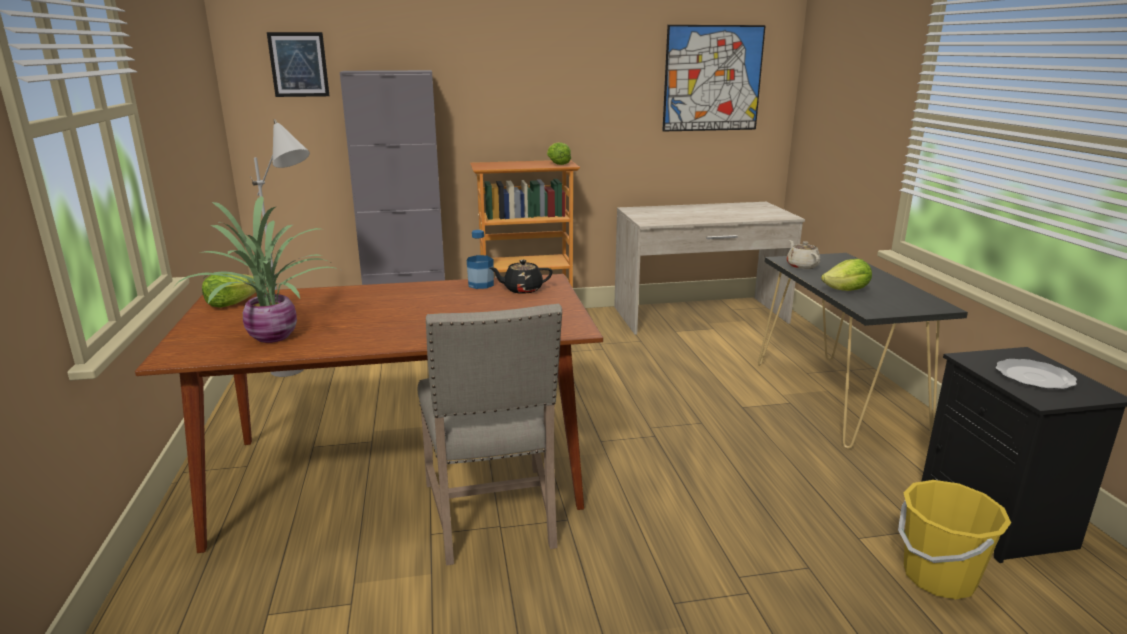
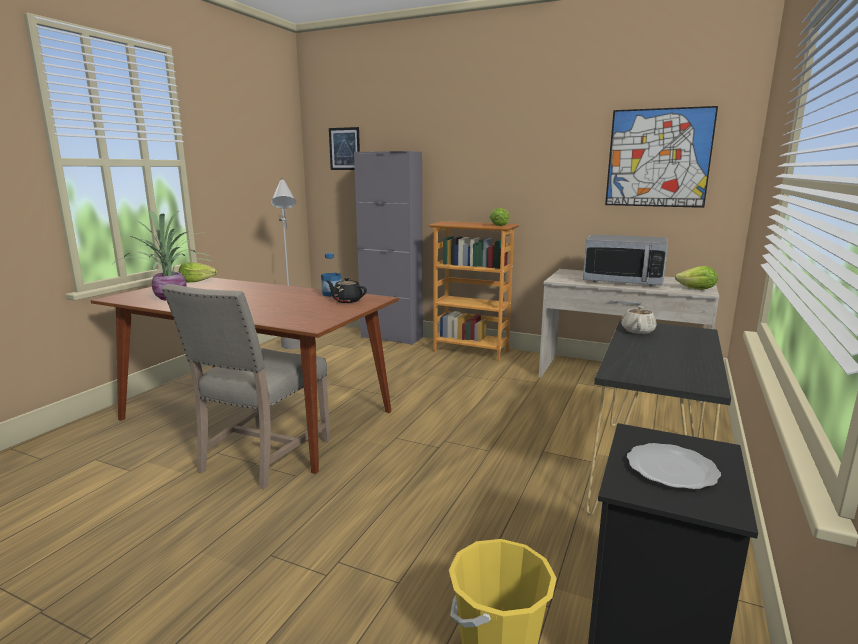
camera: 35 degrees right, 5 degrees down
lettuce [821,259,872,291] -> lettuce moved to [675,266,718,289]
none -> microwave [583,234,668,286]

